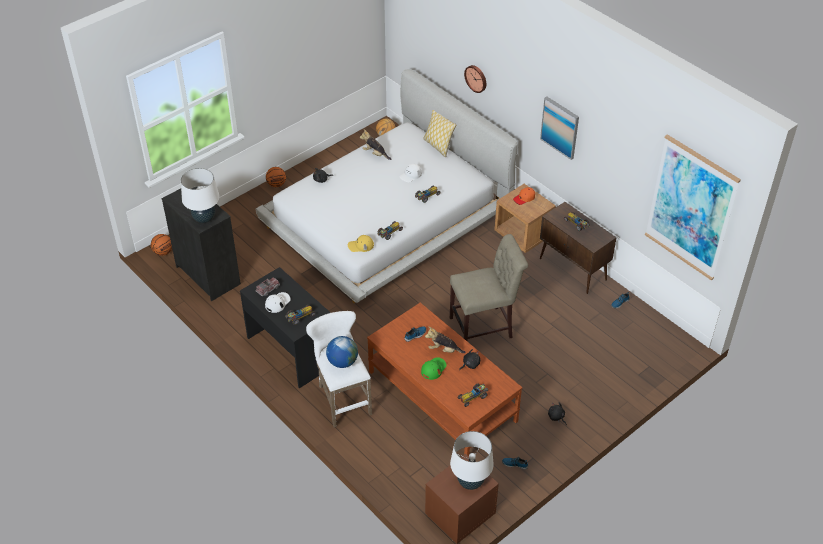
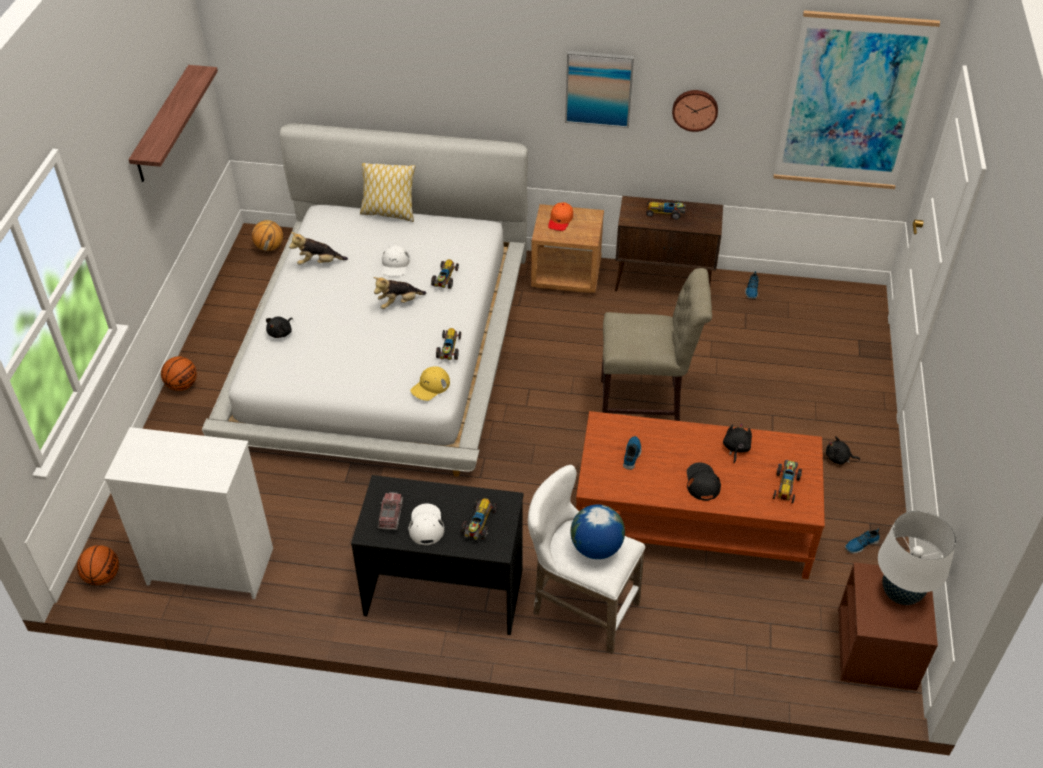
camera: 40 degrees left, 0 degrees up
black dresser [161,187,241,301] -> white dresser [104,427,273,599]
white table lamp [181,168,220,223] -> none
green cap [421,357,446,380] -> black cap [687,463,721,501]
plush toy [425,327,465,353] -> plush toy moved to [373,277,426,309]
beige chair [450,234,528,341] -> beige chair turned 60 degrees clockwise [601,268,712,421]
wall clock [464,65,486,93] -> wall clock moved to [672,90,718,132]
none -> shelf [128,65,218,182]

